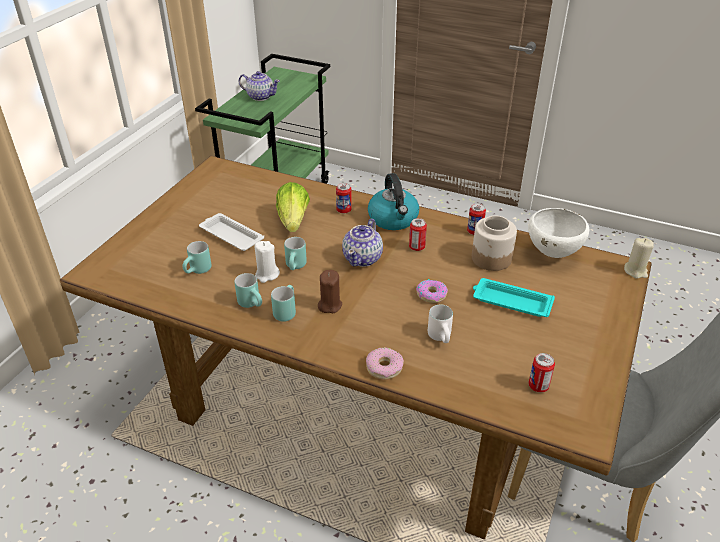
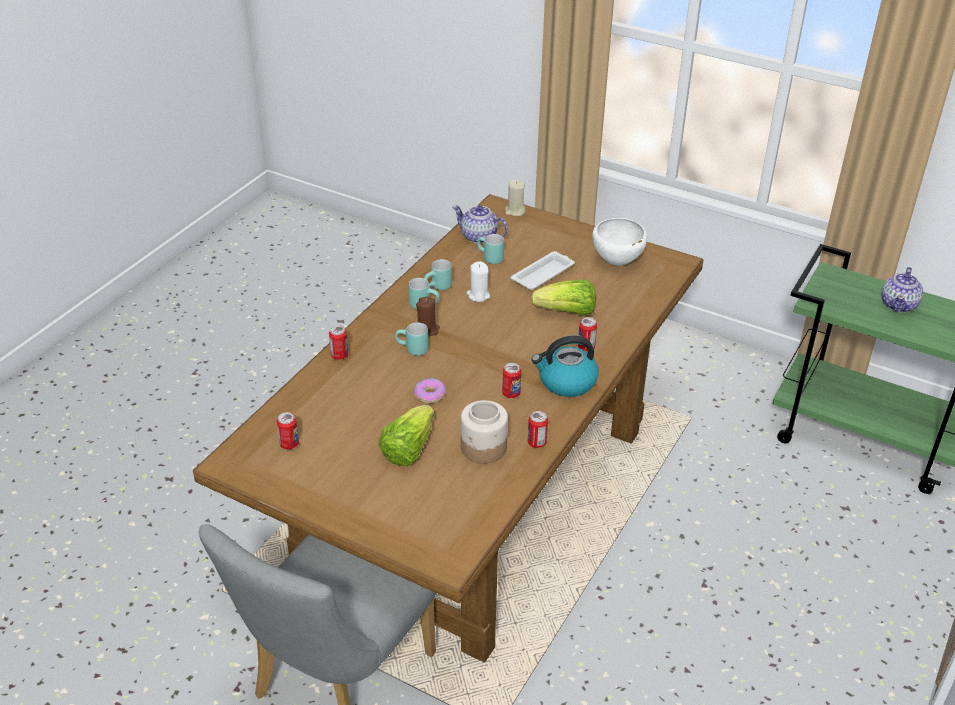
camera: 95 degrees right, 0 degrees up
turquoise mug [284,237,307,270] -> turquoise mug moved to [395,322,428,356]
teapot [342,219,383,267] -> teapot moved to [452,205,508,244]
donut [366,347,404,380] -> can [329,325,348,360]
white mug [428,305,453,343] -> none
turquoise tray [473,278,555,317] -> lettuce [378,405,434,466]
white bowl [528,208,589,258] -> white bowl moved to [592,218,647,266]
beige candle [624,238,654,279] -> beige candle moved to [505,180,526,216]

